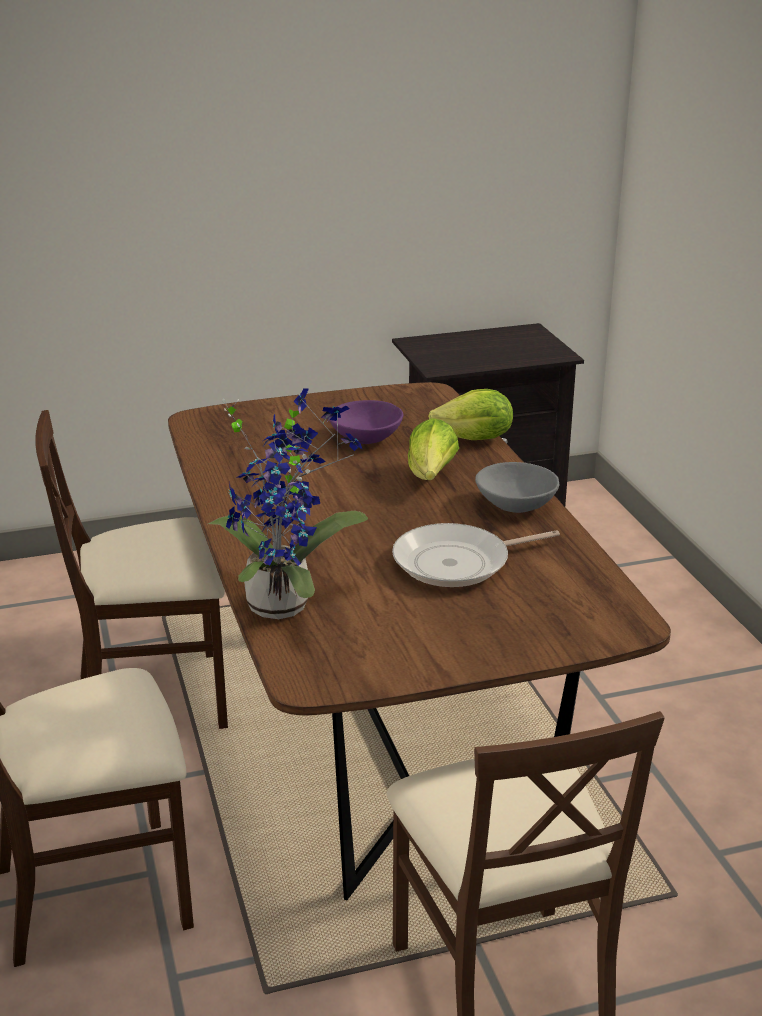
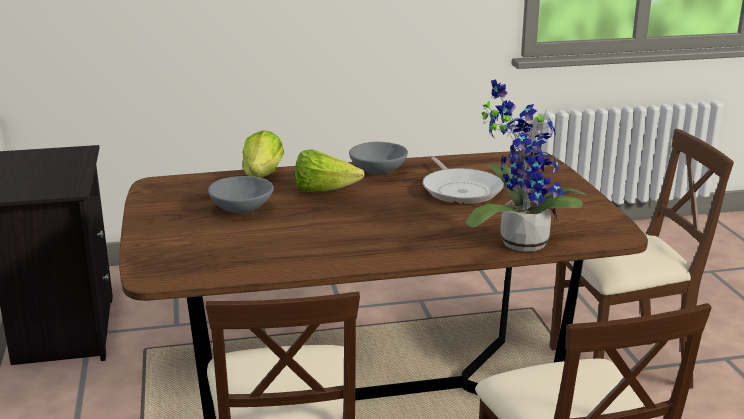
camera: 85 degrees left, 5 degrees down
purple bowl [329,400,403,444] -> grey bowl [208,176,274,214]

